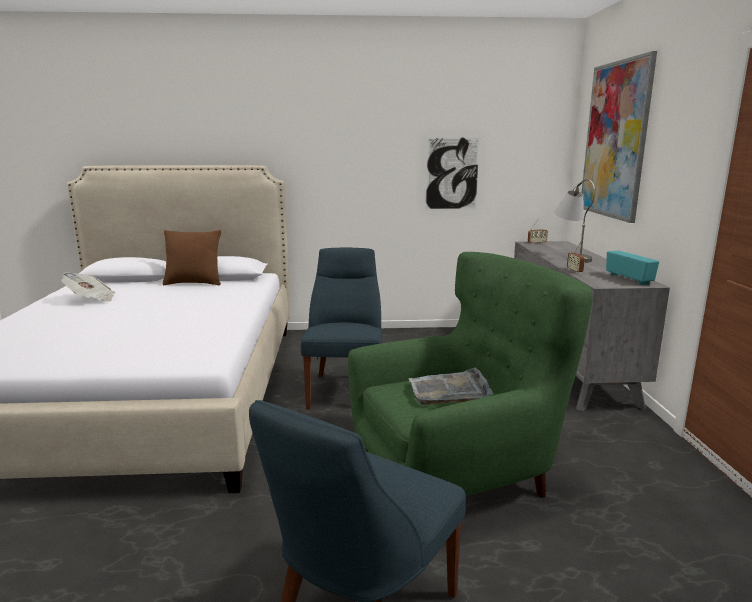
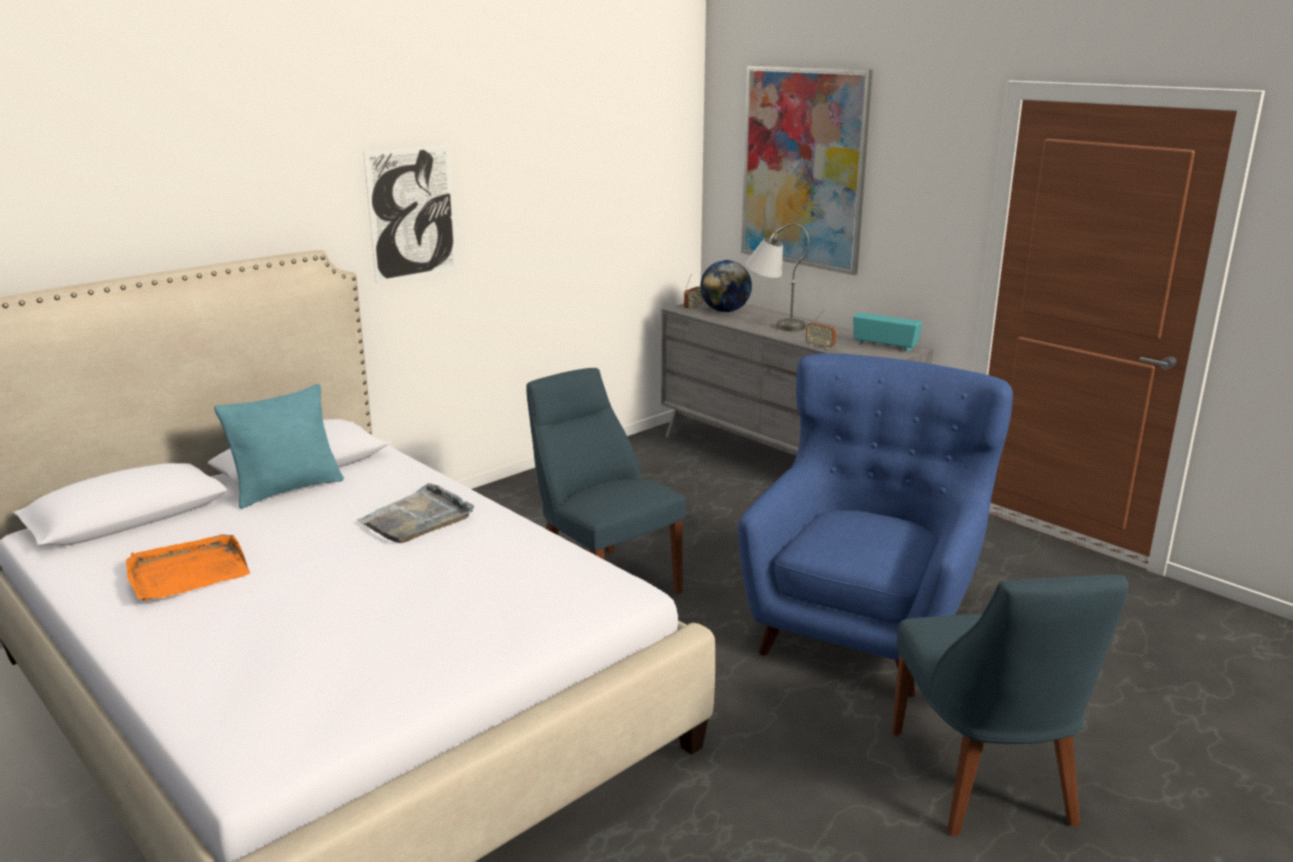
camera: 40 degrees left, 5 degrees up
newspaper [61,272,115,302] -> orange tray [126,534,250,601]
brown pillow [162,230,221,285] -> turquoise pillow [214,384,344,509]
green armchair [348,252,593,498] -> blue armchair [738,353,1013,697]
grey tray [409,368,493,405] -> grey tray moved to [357,483,474,543]
picture [424,136,481,210] -> picture moved to [364,144,457,283]
none -> globe [700,260,752,312]

